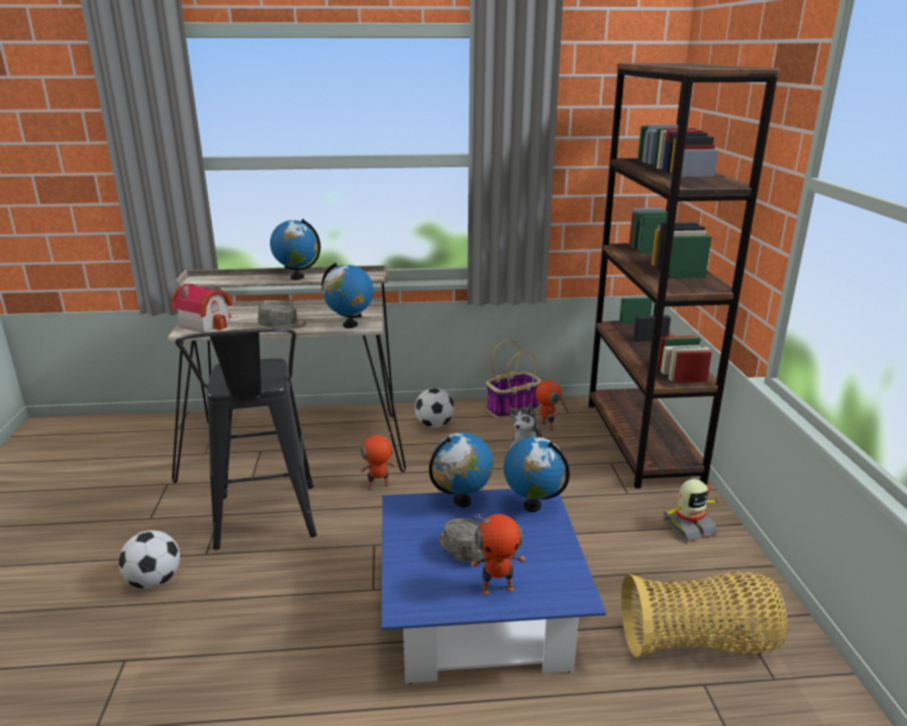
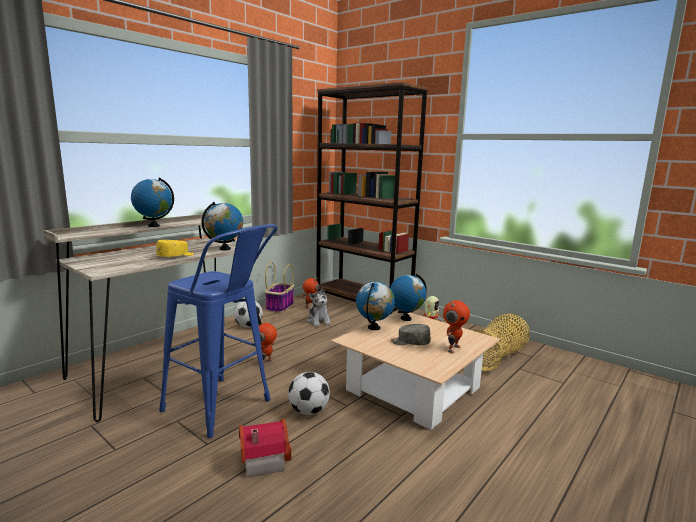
camera: 45 degrees left, 10 degrees down
football [119,530,180,589] -> football moved to [288,372,330,415]
toy house [171,284,233,333] -> toy house moved to [239,419,291,477]
black stool [175,328,317,550] -> blue stool [159,224,278,438]
grey cap [258,302,306,328] -> yellow cap [156,240,194,257]
blue coffee table [382,489,606,684] -> beige coffee table [331,310,500,430]

